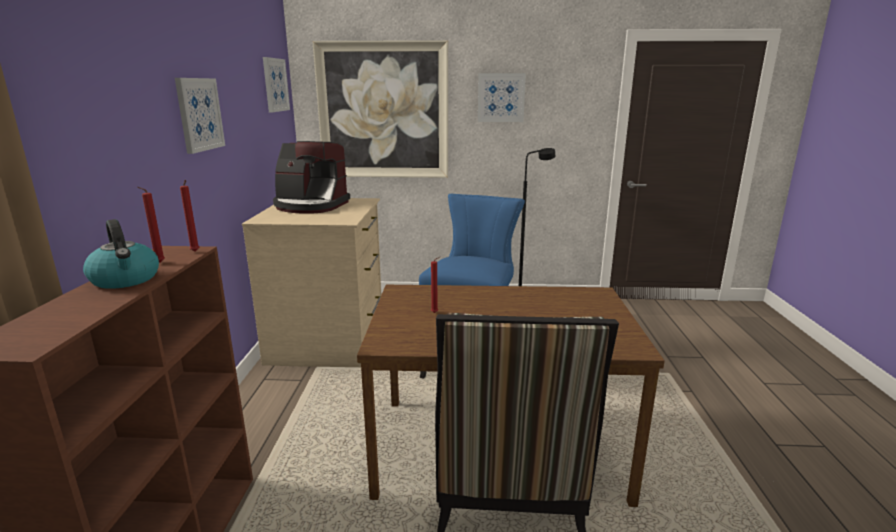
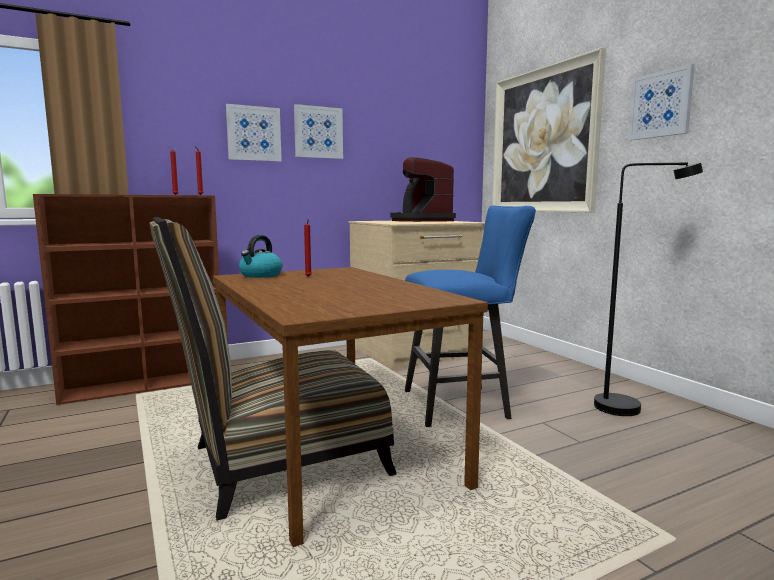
camera: 60 degrees right, 10 degrees down
kettle [83,219,159,289] -> kettle moved to [239,235,282,278]
picture [263,57,290,112] -> picture moved to [226,104,282,162]

